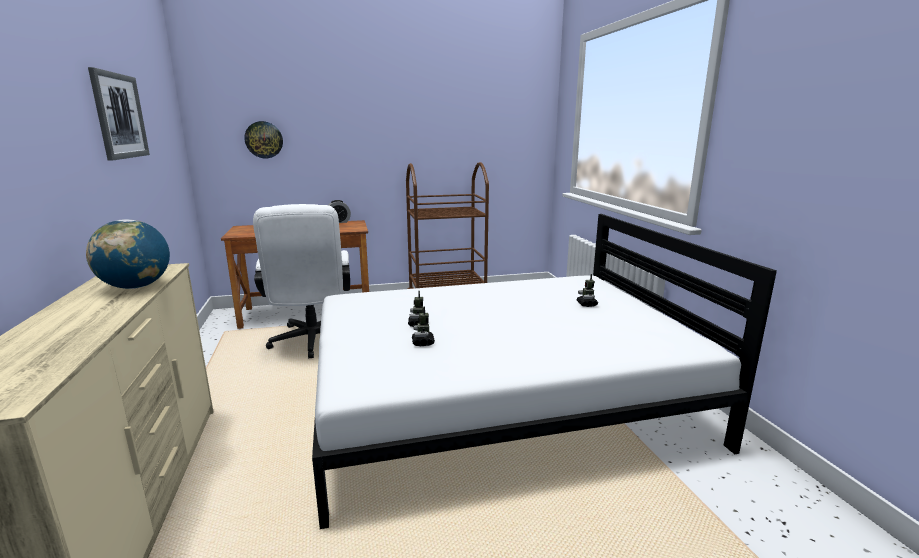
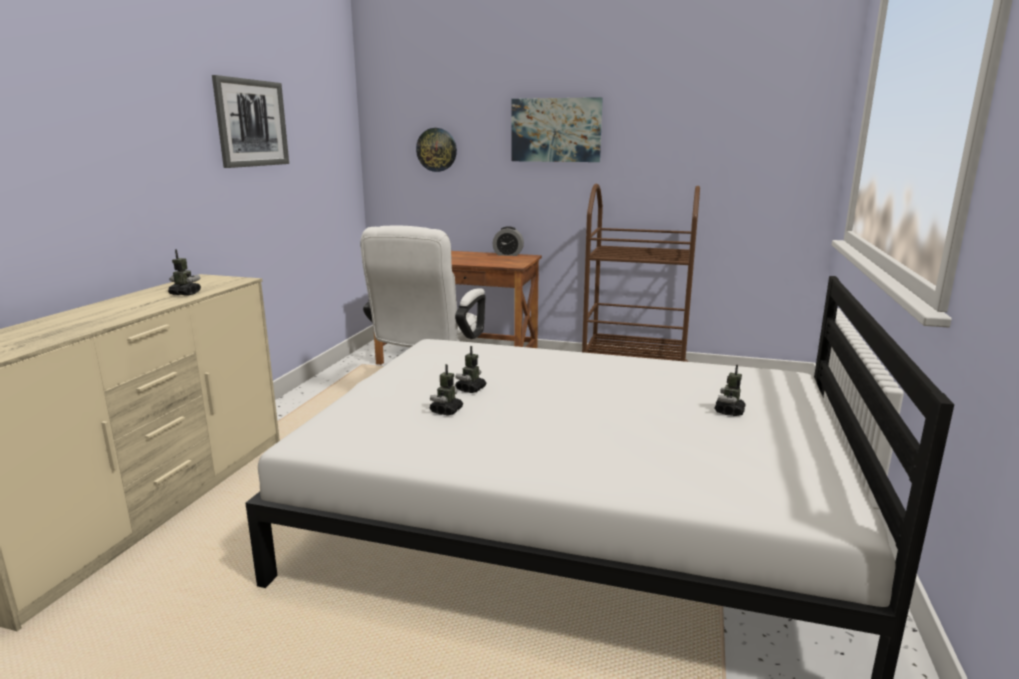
camera: 30 degrees right, 0 degrees up
globe [86,219,170,289] -> toy robot [168,249,201,296]
none -> picture [511,97,603,162]

